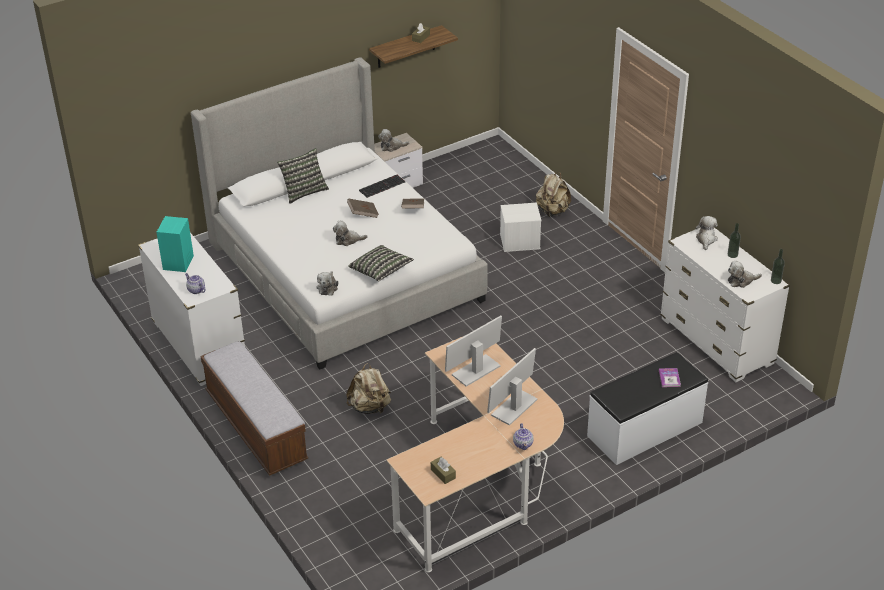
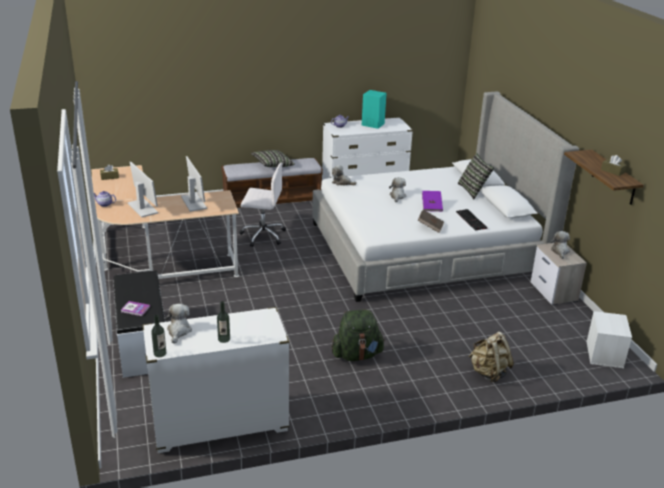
camera: 105 degrees right, 10 degrees down
beige backpack [346,363,391,414] -> white office chair [240,163,286,247]
brown book [347,198,379,218] -> purple book [422,191,443,212]
pillow [348,245,414,281] -> pillow moved to [251,150,295,167]
white storage box [500,203,542,252] -> white storage box moved to [586,311,632,368]
plush toy [695,216,718,250] -> none
none -> green backpack [331,309,385,361]

